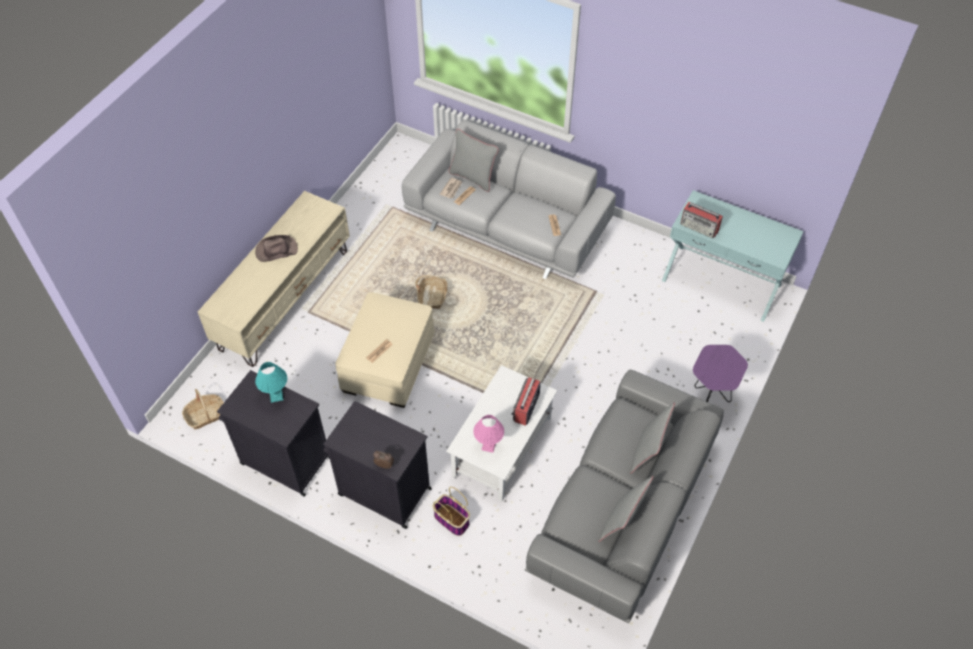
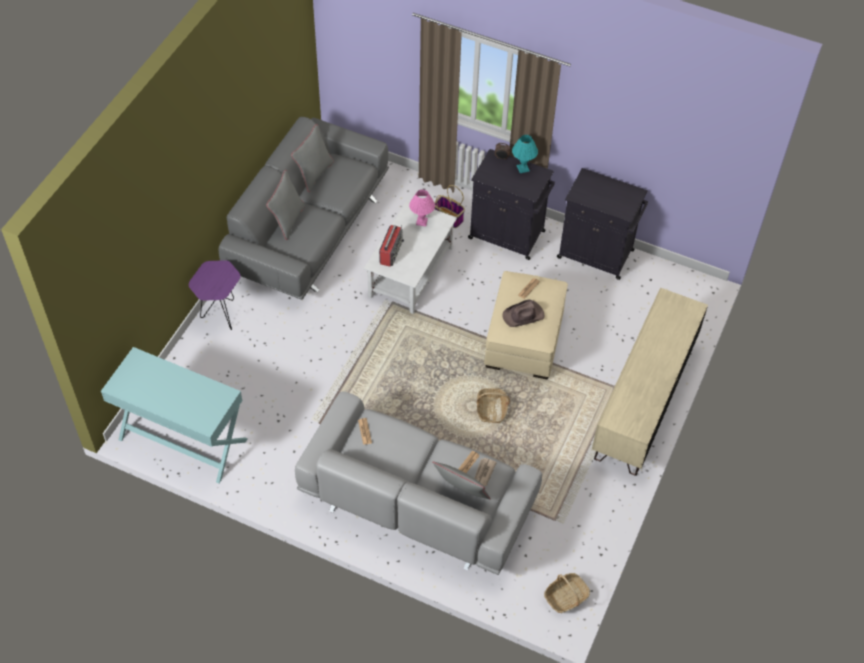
camera: 175 degrees right, 0 degrees up
basket [182,389,224,429] -> basket moved to [544,573,590,613]
brown hat [255,235,298,262] -> brown hat moved to [503,300,544,327]
turquoise table lamp [255,362,287,403] -> turquoise table lamp moved to [512,135,538,173]
radio [680,202,723,238] -> none

